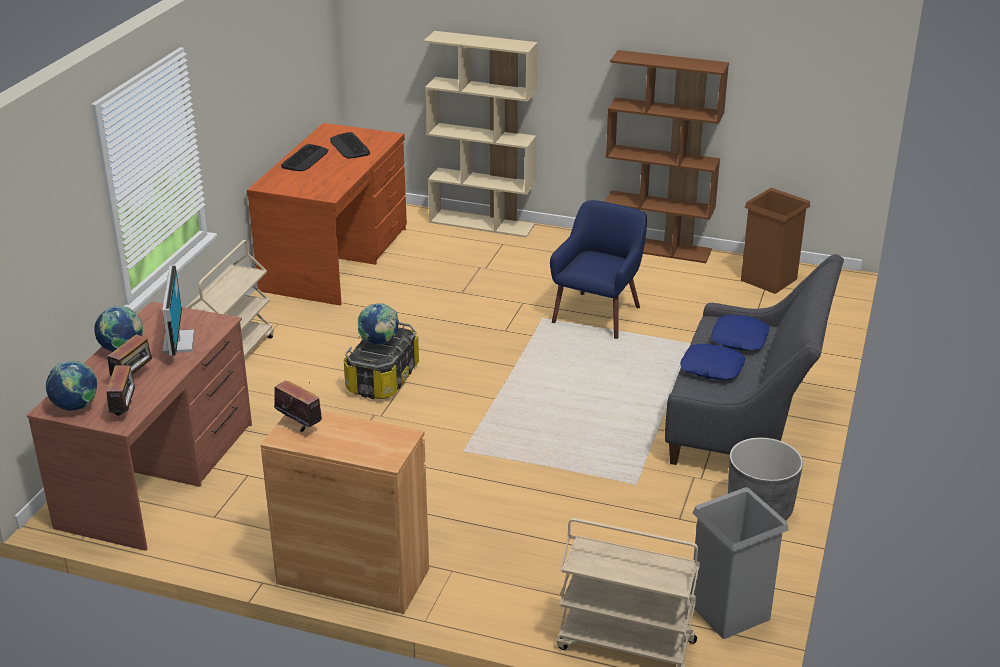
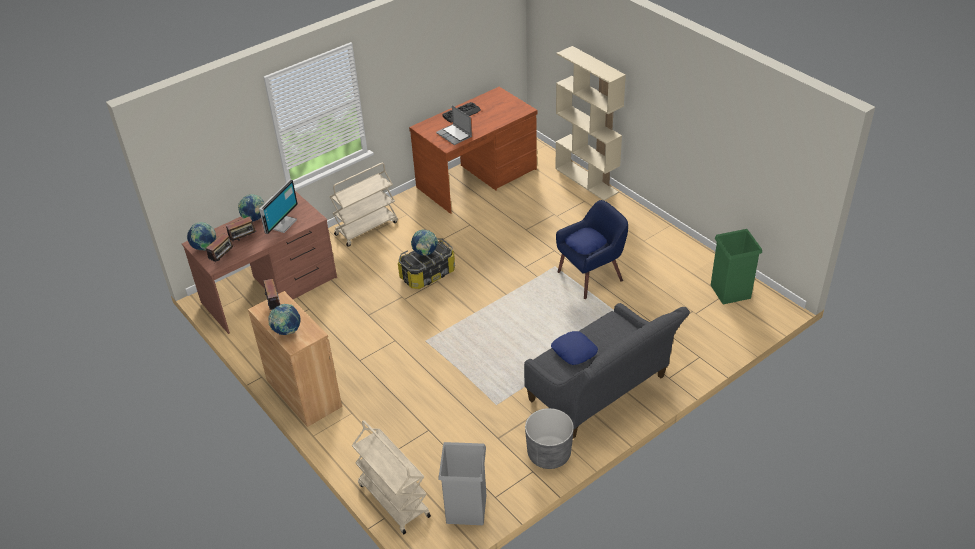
camera: 35 degrees right, 10 degrees up
keyboard [330,132,370,159] -> none
brown bookcase [605,50,729,263] -> none
blue pillow [711,315,769,350] -> blue pillow moved to [565,228,607,255]
brown trash can [741,188,810,294] -> green trash can [711,229,762,304]
none -> globe [268,304,301,335]
none -> laptop [436,105,472,145]

